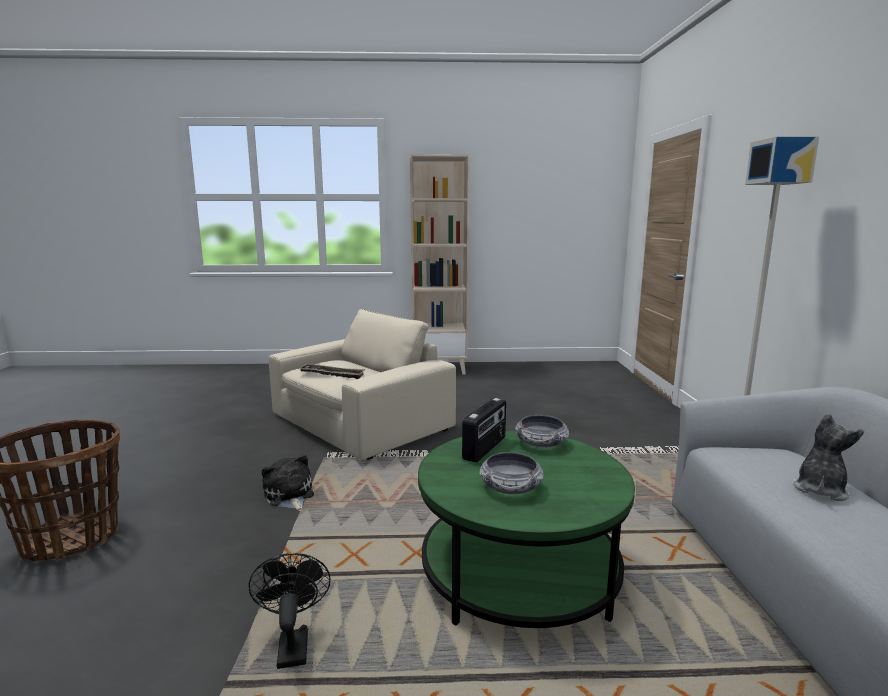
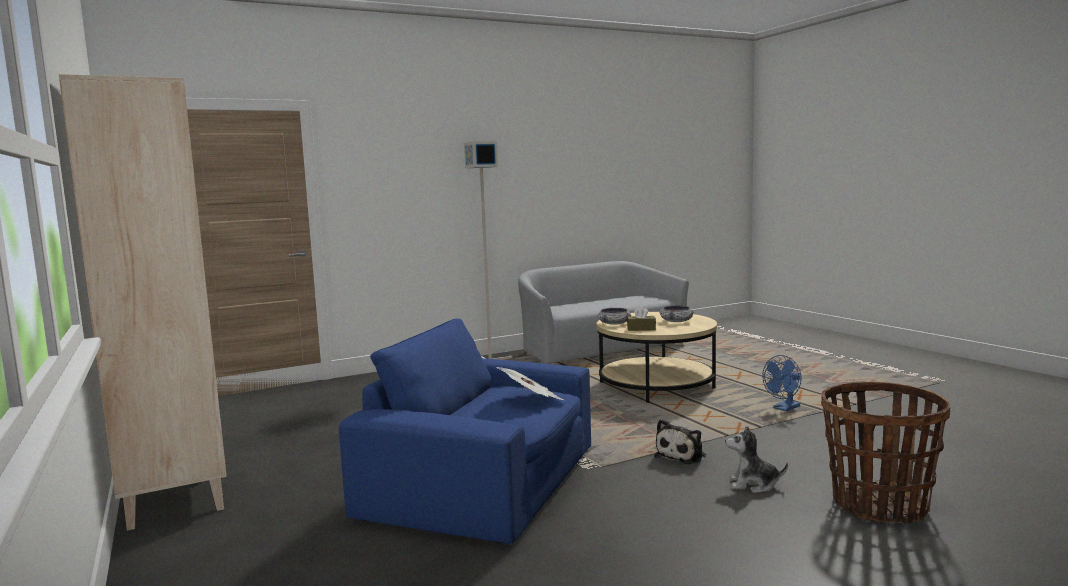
camera: 115 degrees left, 5 degrees down
black fan [249,553,331,669] -> blue fan [762,355,802,411]
beige armchair [268,309,456,460] -> blue armchair [339,318,591,544]
tray [298,364,366,379] -> newspaper [496,367,563,400]
green coffee table [418,431,635,628] -> beige coffee table [596,312,717,403]
radio [462,398,506,463] -> brown tissue box [627,306,656,331]
plush toy [792,413,864,501] -> plush toy moved to [725,426,788,493]

